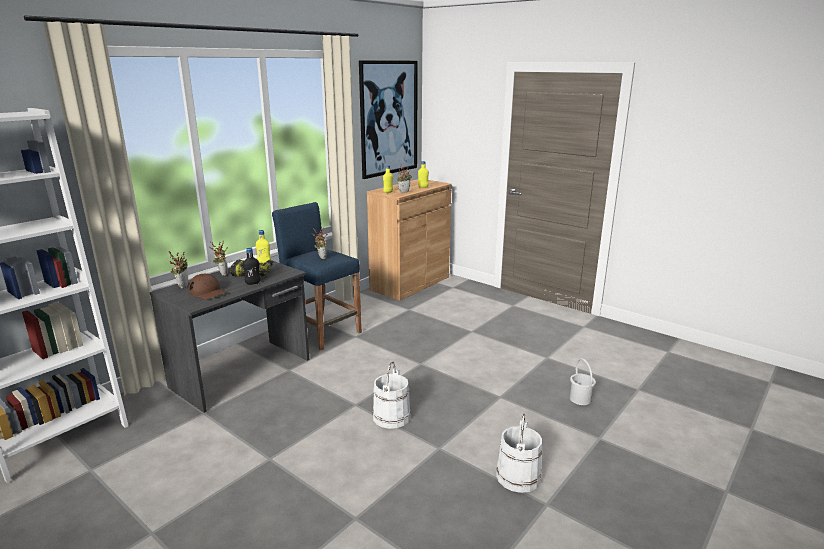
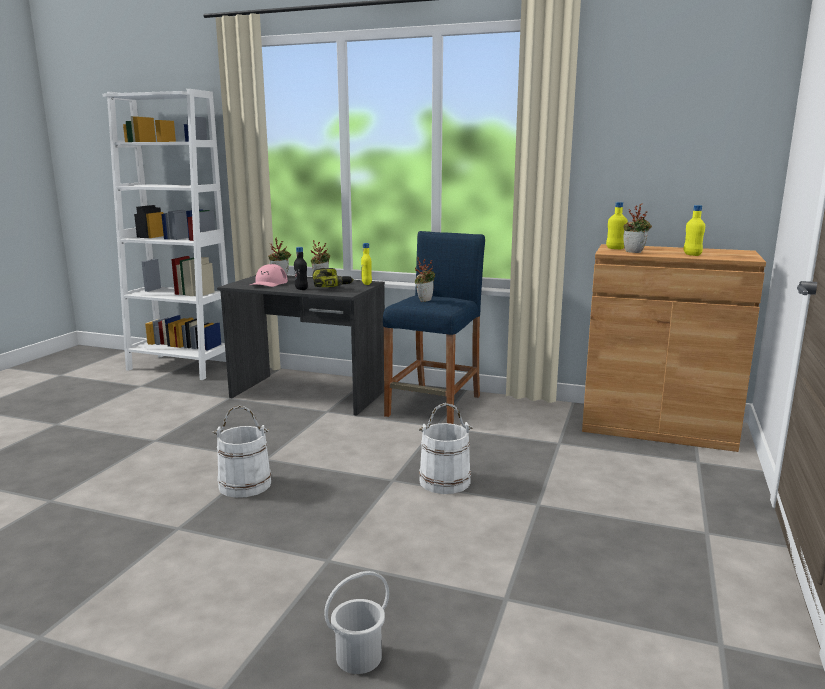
camera: 70 degrees right, 5 degrees down
brown cap [188,274,227,300] -> pink cap [250,264,288,287]
picture [359,60,418,179] -> none
white bucket [496,414,542,493] -> white bucket moved to [418,403,473,494]

